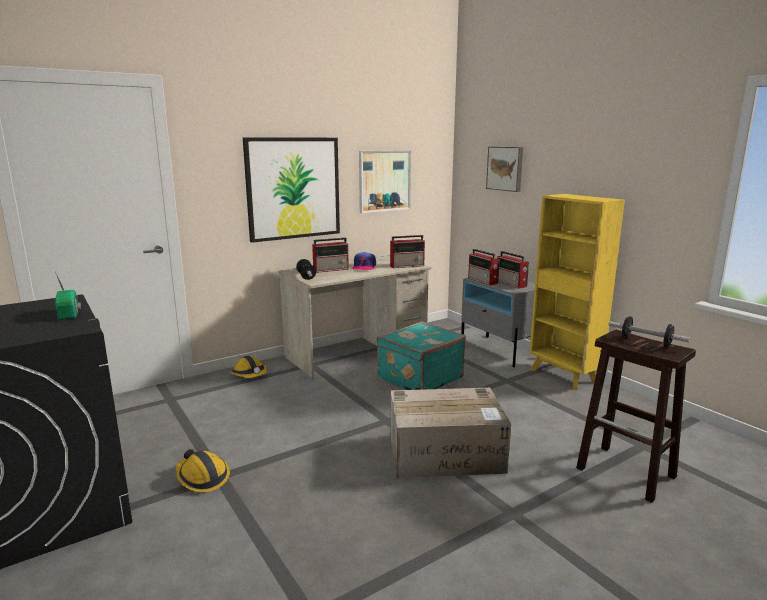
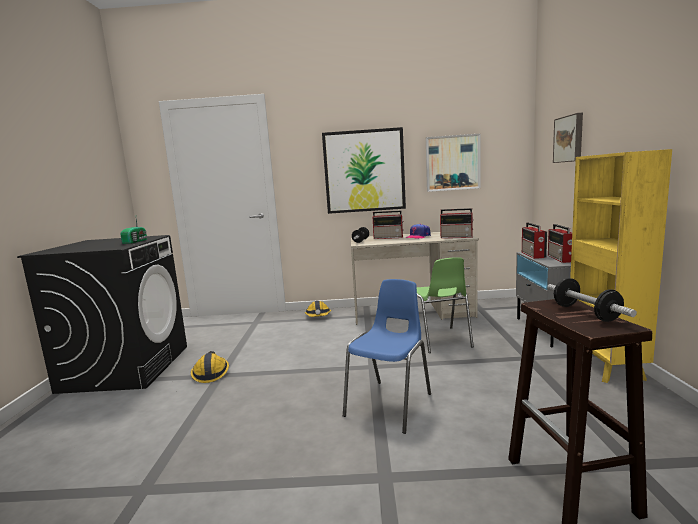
camera: 35 degrees right, 5 degrees down
turquoise suitcase [376,321,466,390] -> green chair [417,257,474,353]
cardboard box [390,388,511,478] -> blue chair [343,279,431,434]

